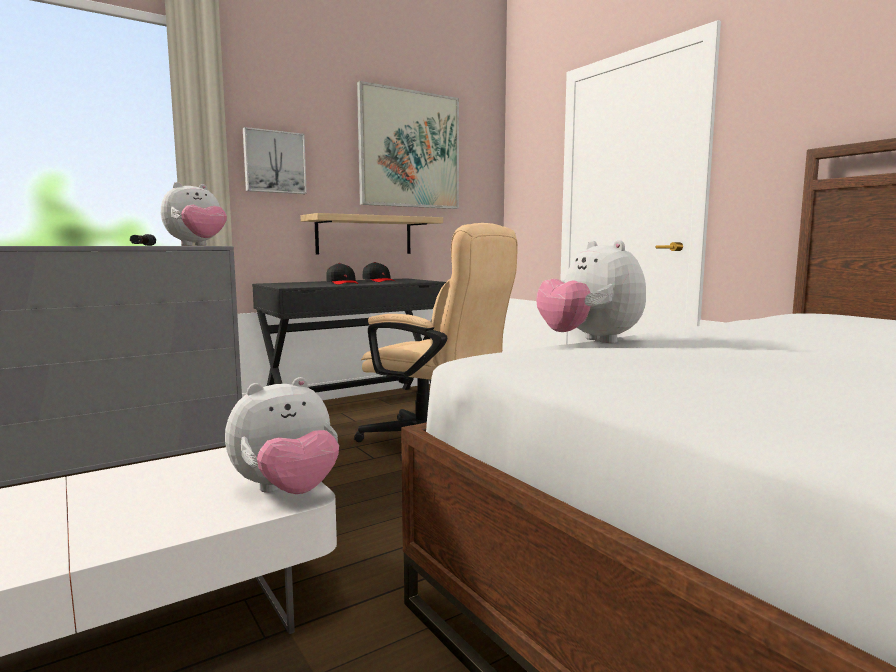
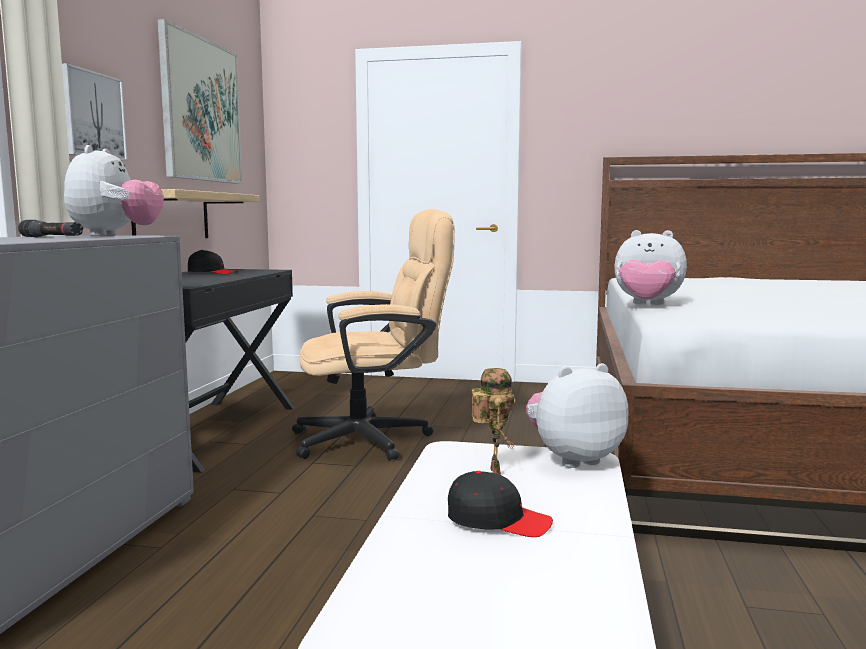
camera: 45 degrees left, 0 degrees up
plush toy [225,377,339,494] -> plush toy turned 120 degrees counterclockwise [526,363,629,468]
black cap [326,263,358,285] -> black cap moved to [448,471,553,537]
none -> toy robot [471,368,515,475]

